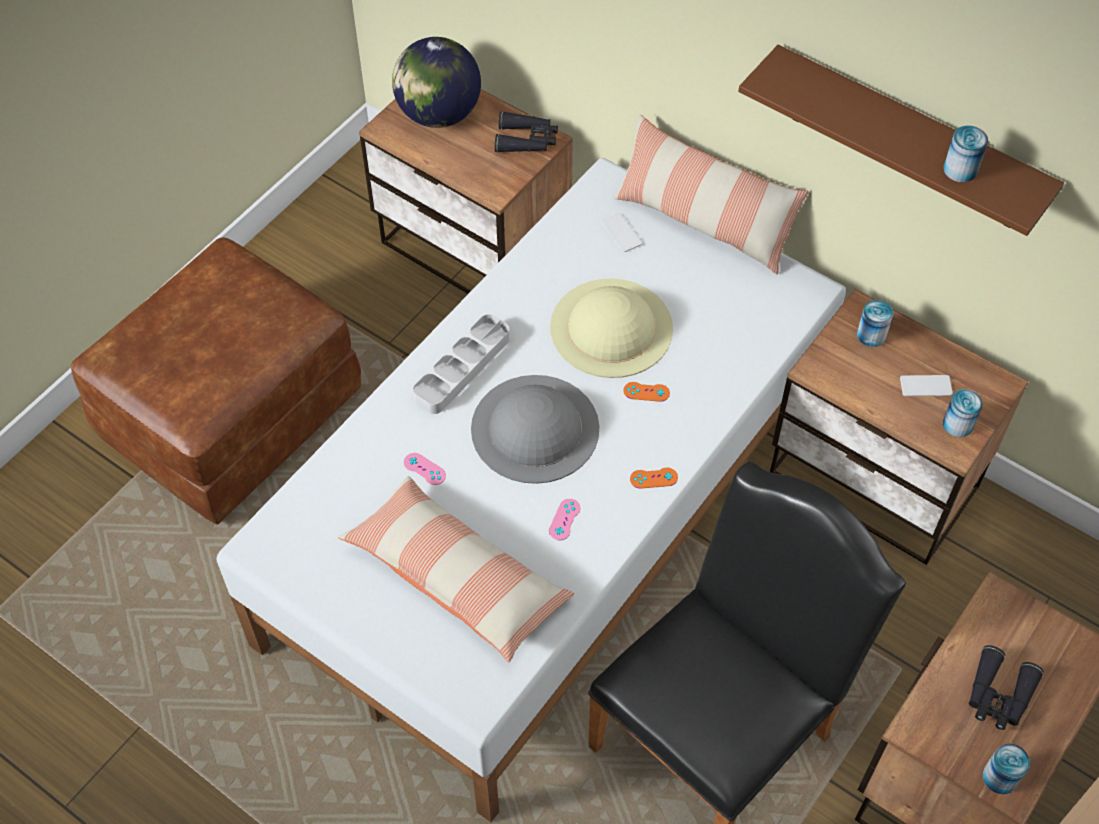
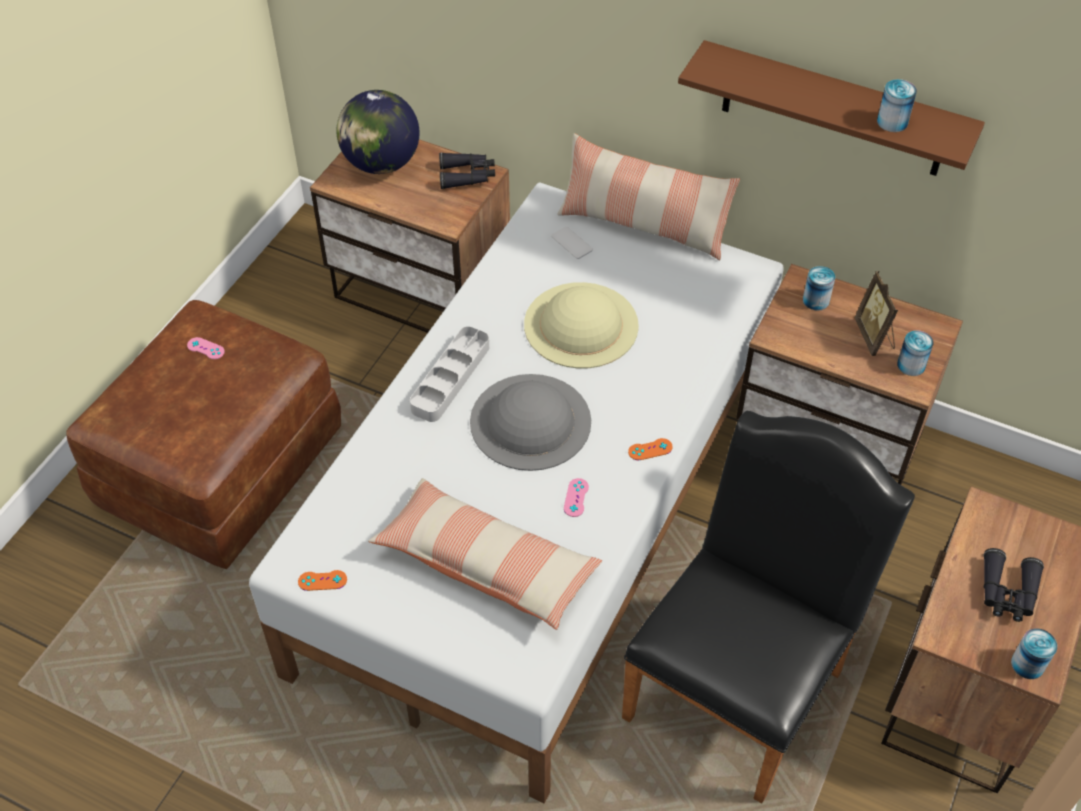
camera: 10 degrees left, 5 degrees down
pink game controller [404,453,446,485] -> pink game controller moved to [187,337,225,359]
orange game controller [623,382,670,402] -> orange game controller moved to [298,570,347,591]
phone [900,375,953,396] -> picture frame [854,271,898,356]

